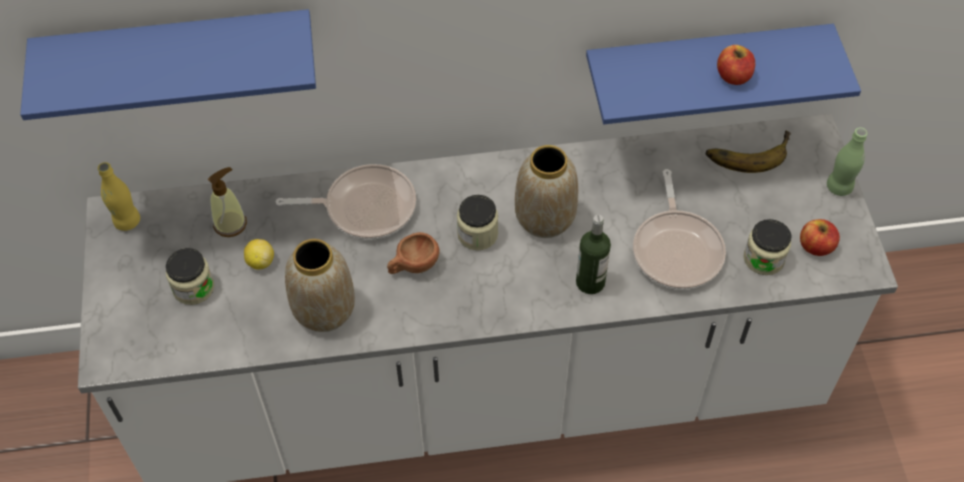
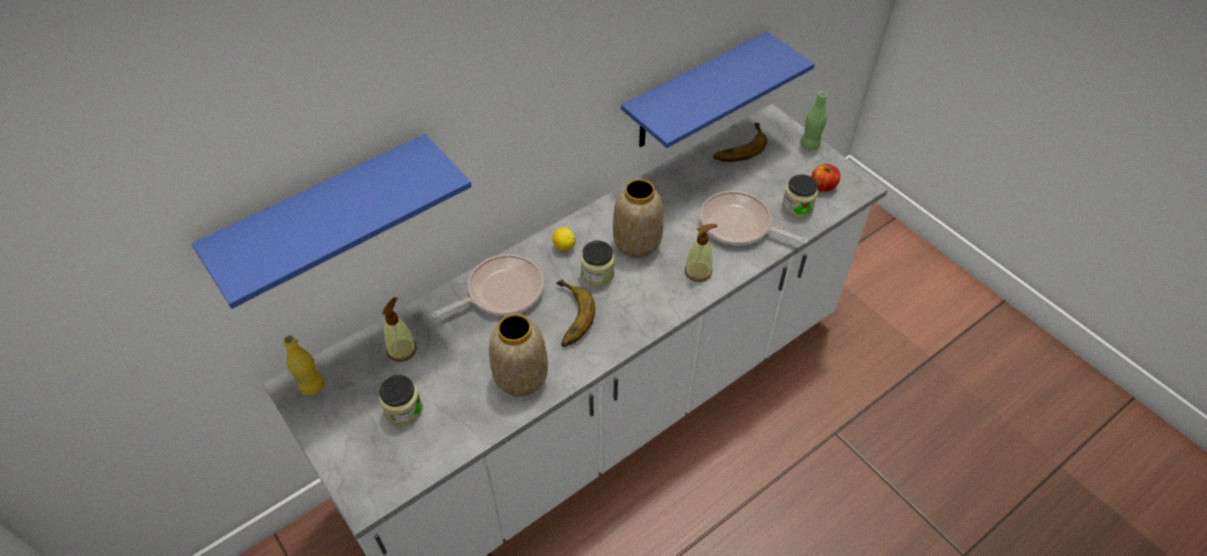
camera: 30 degrees left, 5 degrees down
lemon [244,239,274,270] -> lemon moved to [552,227,576,251]
brown cup [387,232,439,274] -> banana [556,279,595,347]
bottle [576,215,611,294] -> soap dispenser [685,224,718,282]
frying pan [633,169,726,290] -> frying pan turned 150 degrees clockwise [700,191,808,246]
apple [717,45,755,85] -> none

